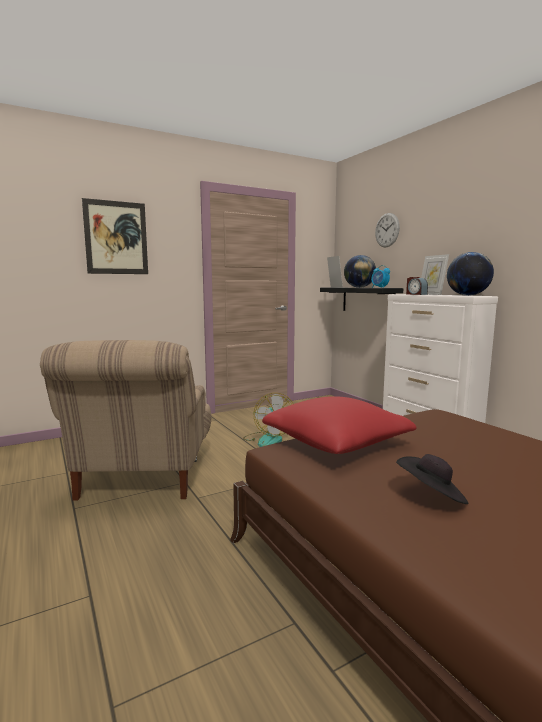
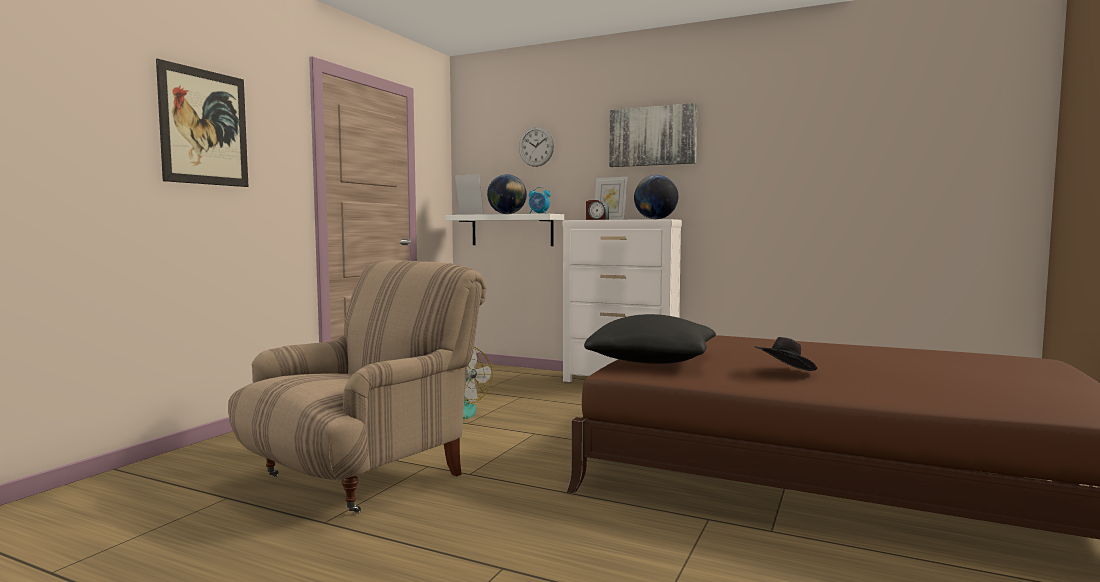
camera: 35 degrees left, 5 degrees down
beige armchair [40,340,211,501] -> beige armchair turned 105 degrees counterclockwise [228,260,487,514]
red pillow [262,396,417,454] -> black pillow [584,314,716,364]
black shelf [320,288,403,311] -> white shelf [446,214,564,246]
none -> picture [609,103,697,167]

